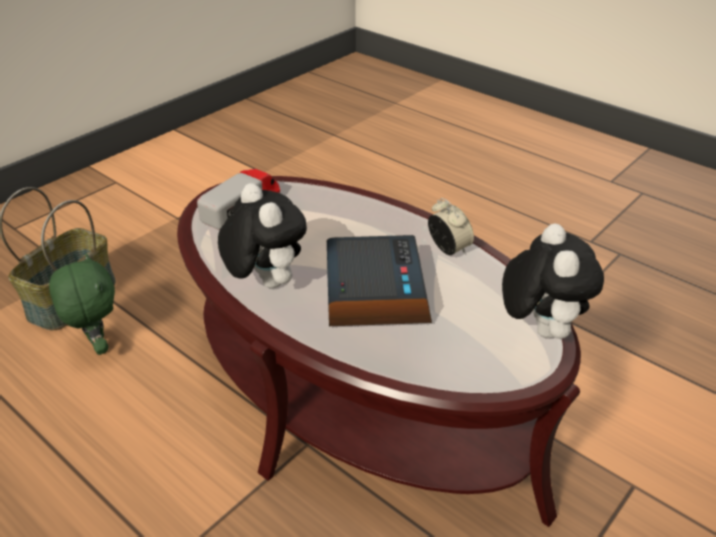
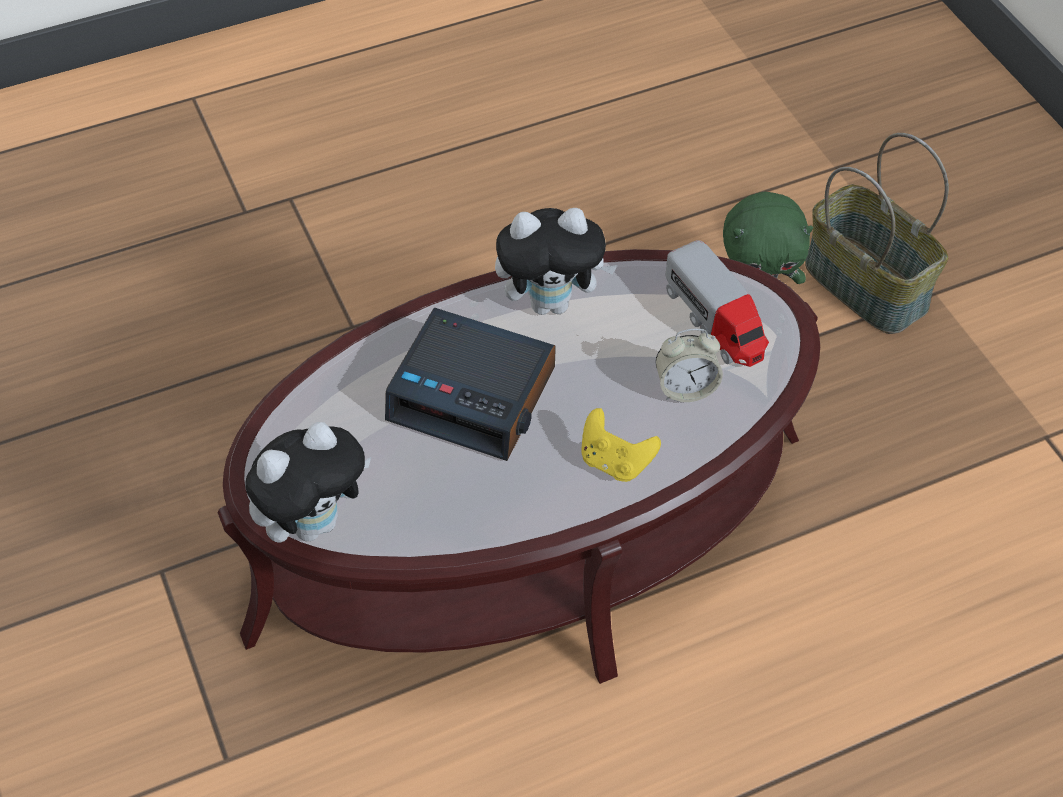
camera: 115 degrees right, 15 degrees up
alarm clock [428,198,474,255] -> alarm clock moved to [655,329,723,402]
plush toy [502,223,604,339] -> plush toy turned 60 degrees counterclockwise [245,422,372,543]
none -> yellow game controller [581,408,661,482]

